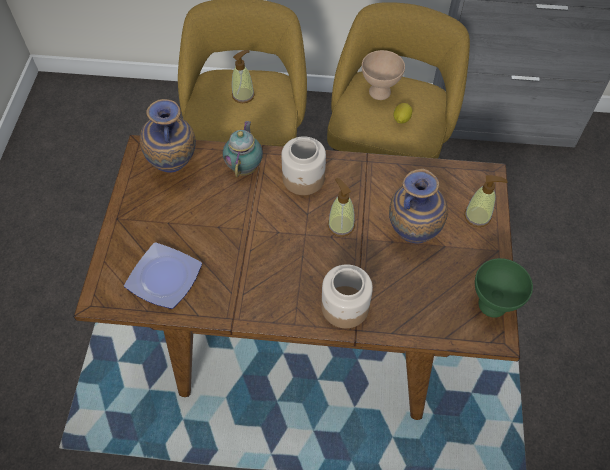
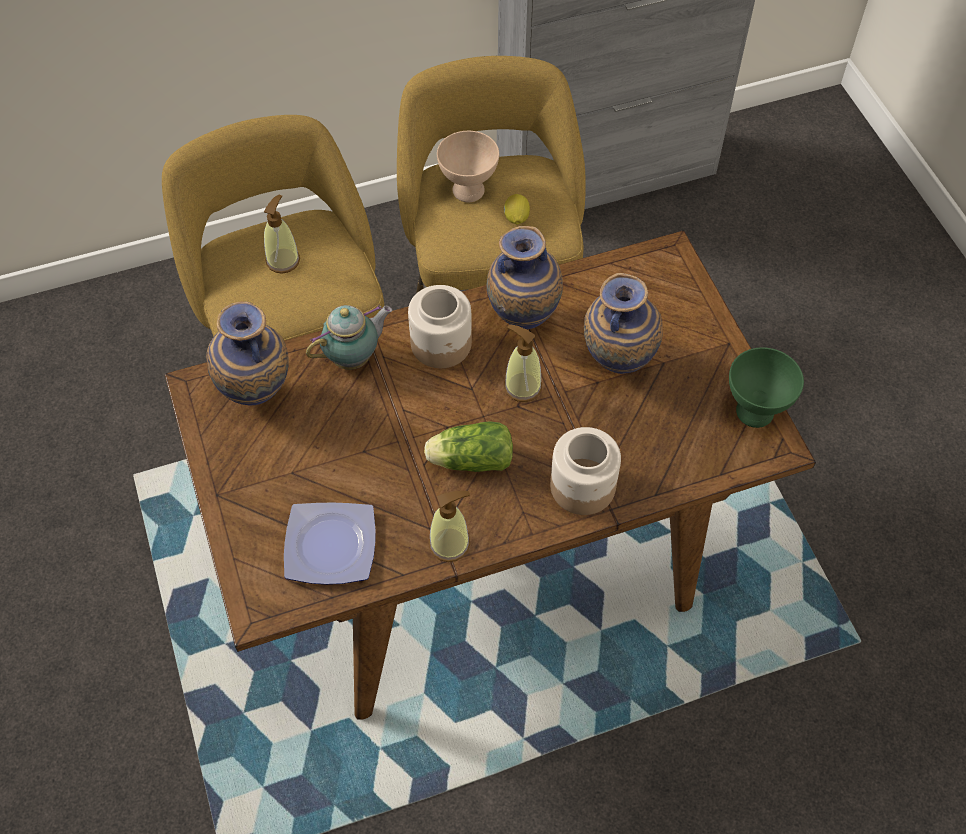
camera: 25 degrees left, 0 degrees up
teapot [223,121,263,177] -> teapot turned 75 degrees clockwise [306,305,392,370]
soap dispenser [464,175,507,227] -> soap dispenser moved to [429,491,470,562]
none -> lettuce [424,421,513,472]
none -> vase [487,226,563,329]

